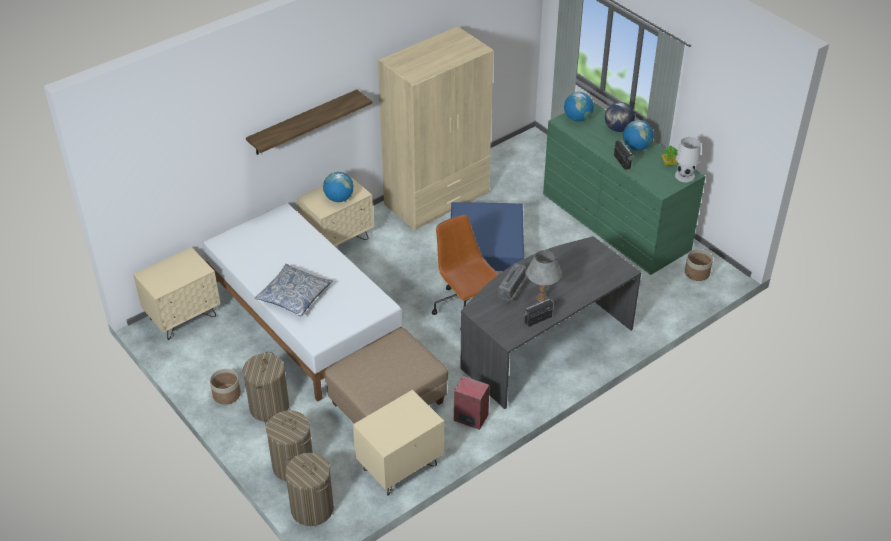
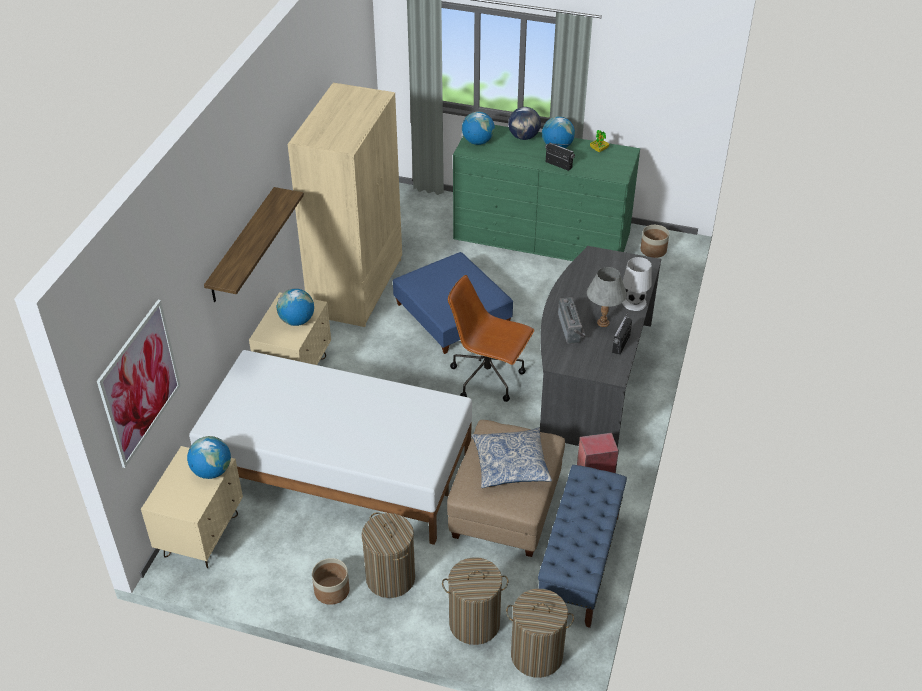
camera: 35 degrees left, 0 degrees up
pillow [255,264,332,316] -> pillow moved to [472,428,552,488]
beige nightstand [353,390,444,496] -> blue bench [538,465,627,628]
white table lamp [675,137,701,182] -> white table lamp moved to [622,257,652,311]
none -> picture [97,300,181,468]
none -> globe [187,436,231,479]

